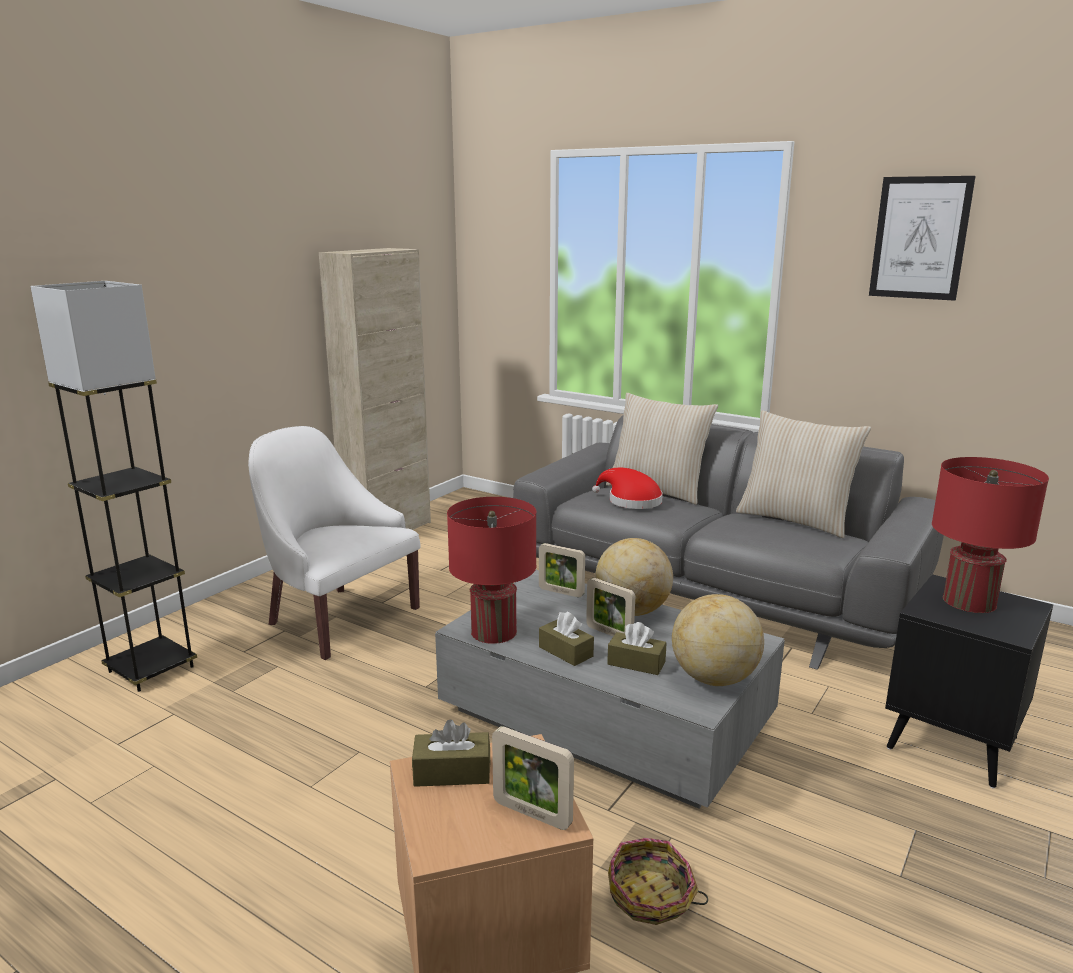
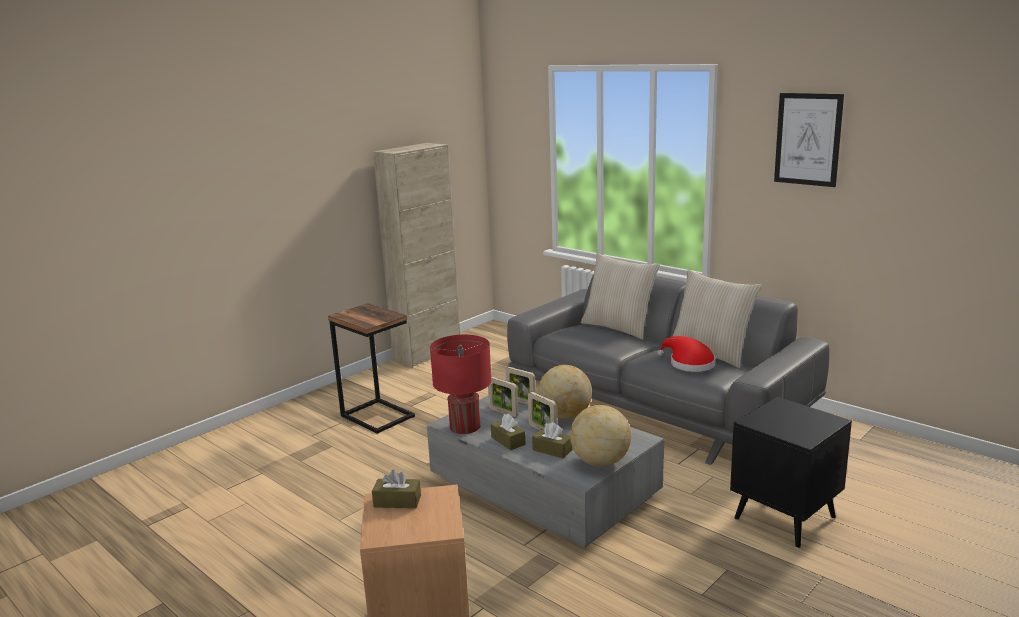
camera: 10 degrees right, 0 degrees up
grey floor lamp [30,281,197,692] -> none
white armchair [248,426,420,660] -> side table [328,303,415,434]
picture frame [492,726,574,830] -> picture frame moved to [488,377,518,417]
red hat [592,468,663,509] -> red hat moved to [658,336,715,372]
basket [608,838,708,925] -> none
red table lamp [932,457,1049,613] -> none

